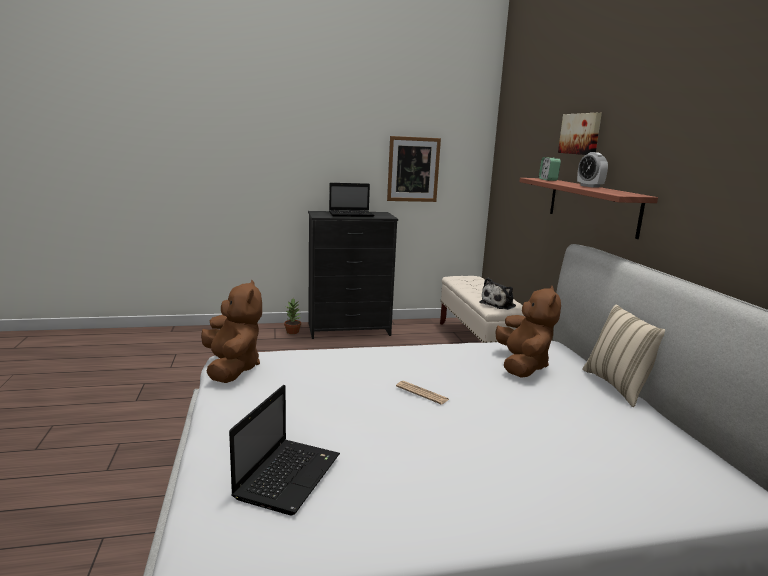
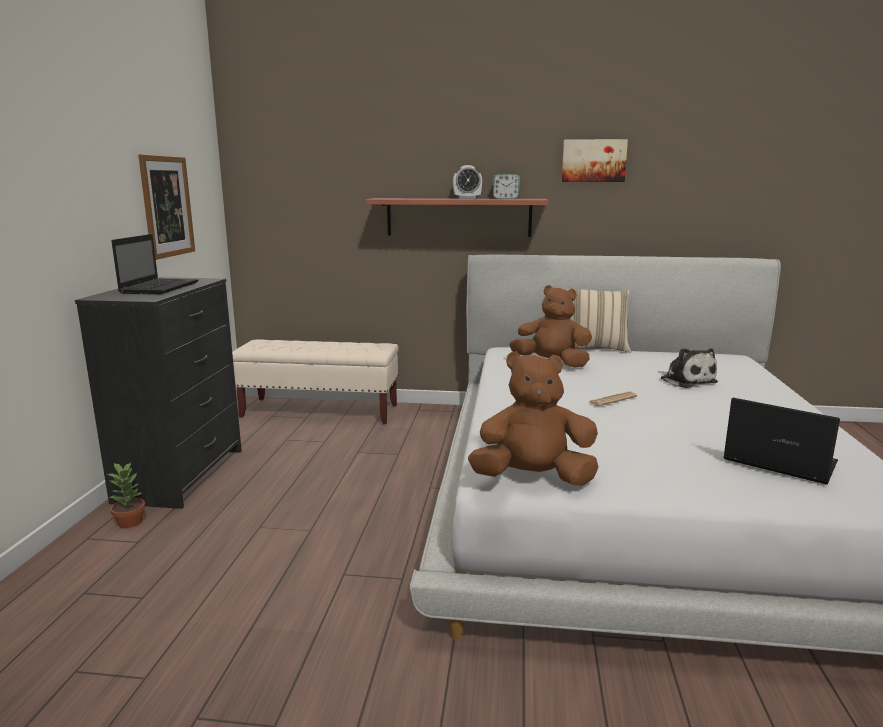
camera: 70 degrees left, 0 degrees up
plush toy [479,278,516,310] -> plush toy moved to [658,348,718,388]
alarm clock [539,157,561,181] -> alarm clock moved to [493,174,520,199]
picture [558,113,602,155] -> picture moved to [562,139,628,182]

